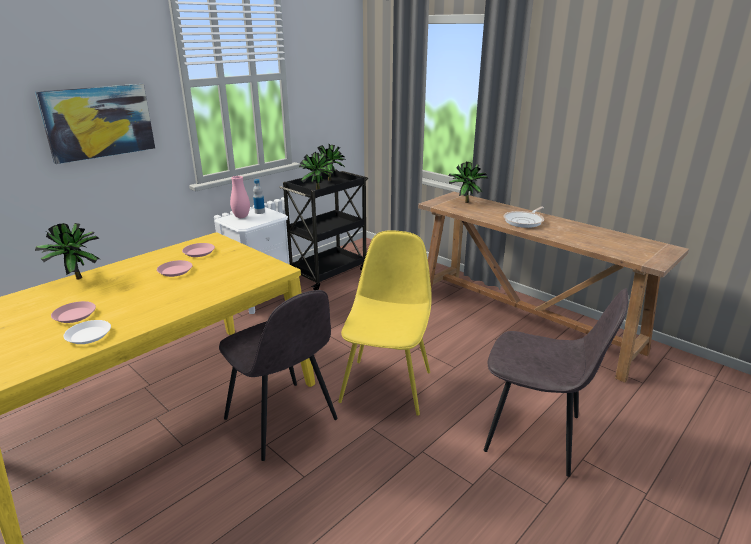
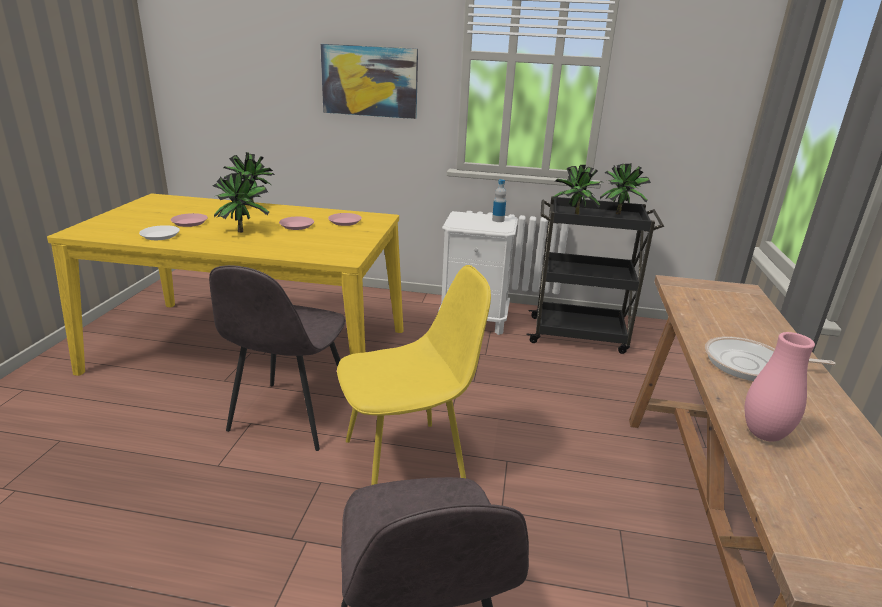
camera: 55 degrees right, 0 degrees up
pink vase [230,176,250,218] -> pink vase moved to [745,332,815,442]
potted plant [448,162,488,203] -> potted plant moved to [213,172,269,232]

